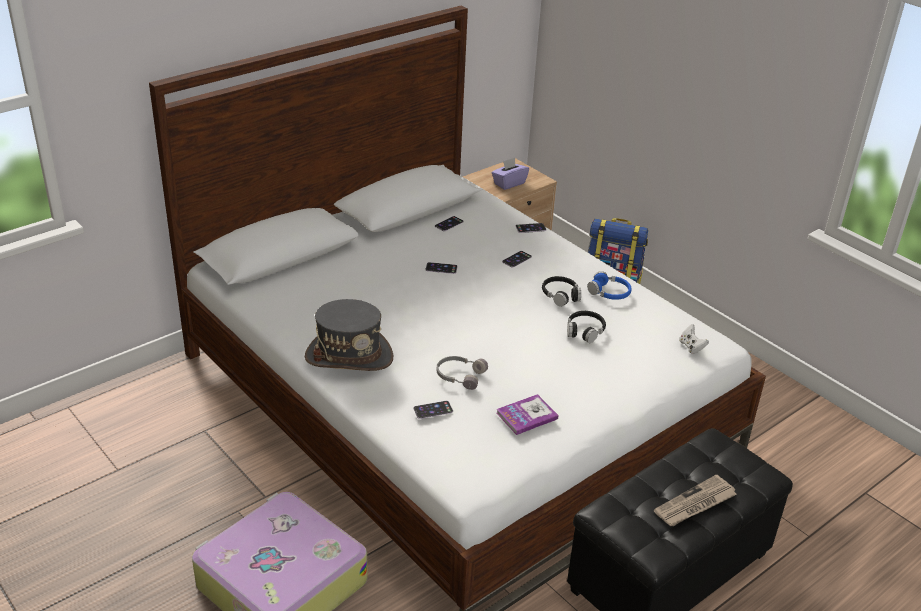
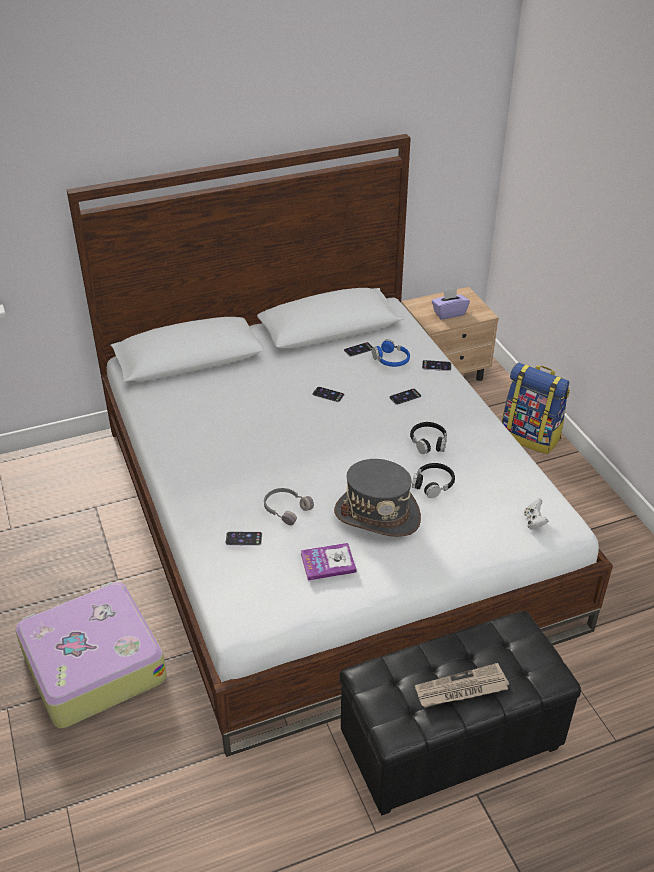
camera: 20 degrees right, 5 degrees up
grey hat [305,299,393,371] -> grey hat moved to [334,459,421,537]
blue headphones [587,271,632,300] -> blue headphones moved to [372,339,410,367]

